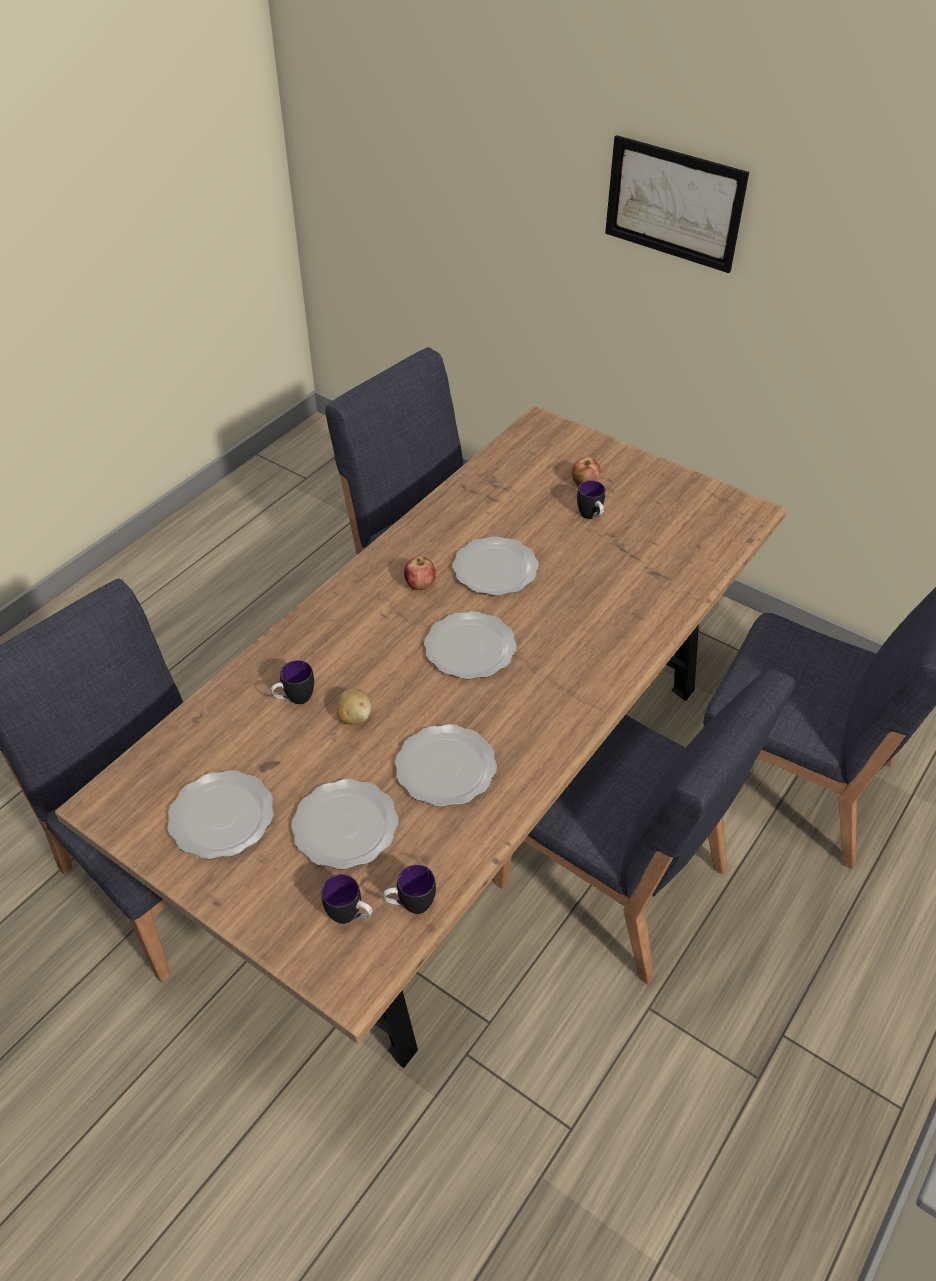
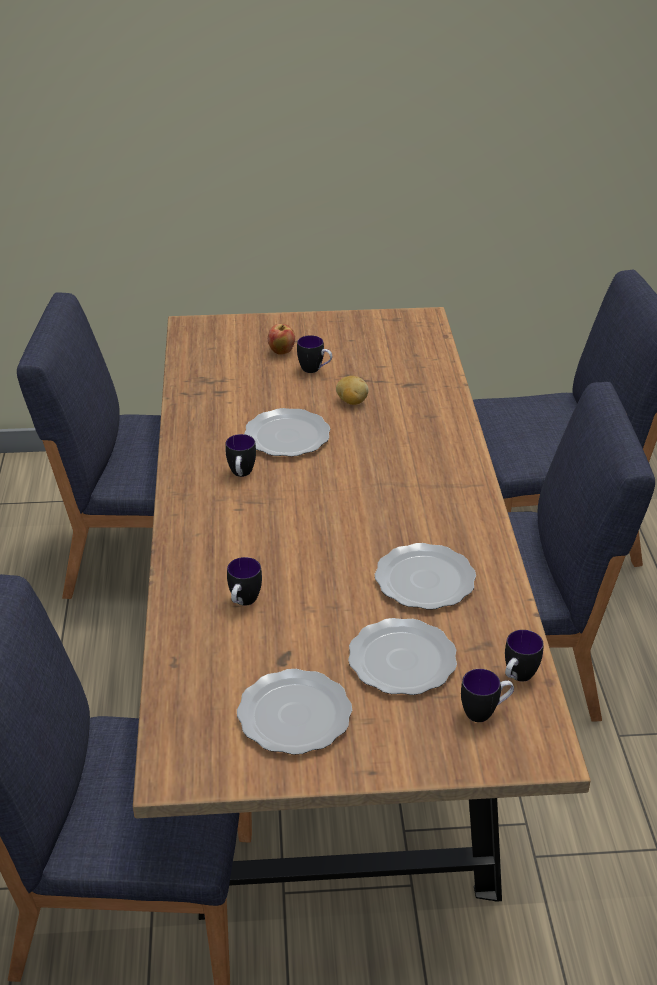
camera: 40 degrees left, 10 degrees down
potato [337,688,372,725] -> potato moved to [336,376,369,405]
apple [404,556,436,590] -> mug [225,434,256,477]
plate [424,611,517,679] -> none
picture [605,135,749,273] -> none

